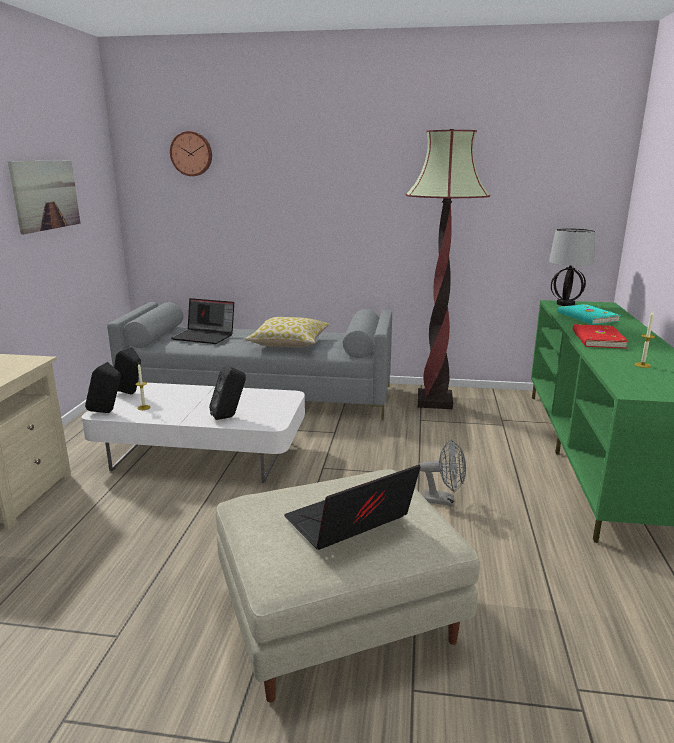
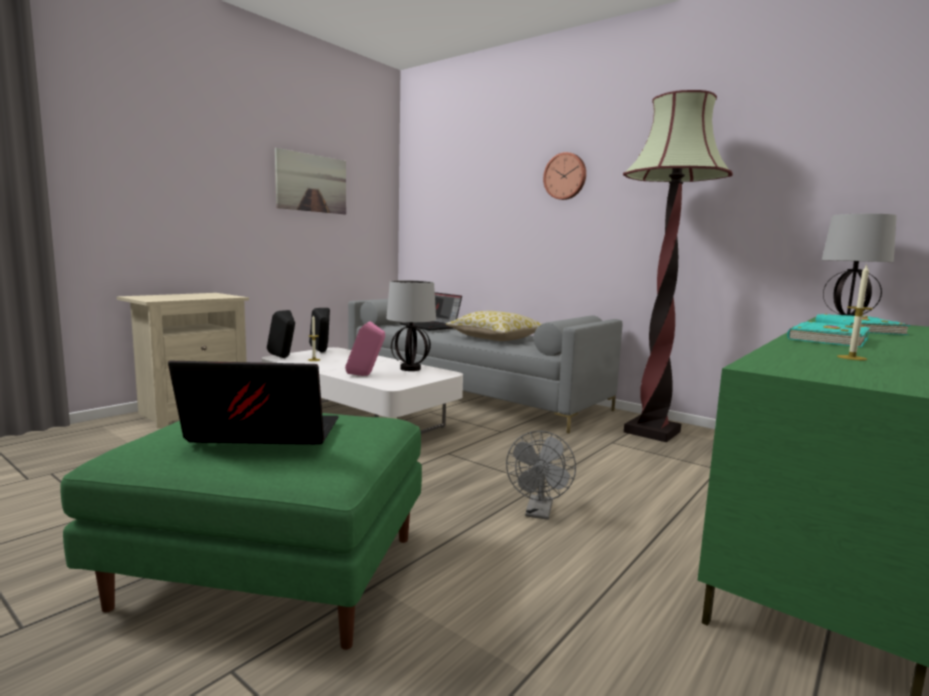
camera: 30 degrees right, 10 degrees down
wall clock [170,131,212,176] -> wall clock moved to [543,152,586,200]
black speaker [209,365,246,420] -> pink speaker [345,321,385,376]
beige ottoman [216,470,480,703] -> green ottoman [60,413,422,650]
grey fan [419,440,466,506] -> grey fan turned 60 degrees clockwise [506,431,576,520]
red book [573,324,629,349] -> turquoise book [787,321,869,347]
none -> table lamp [386,280,436,371]

